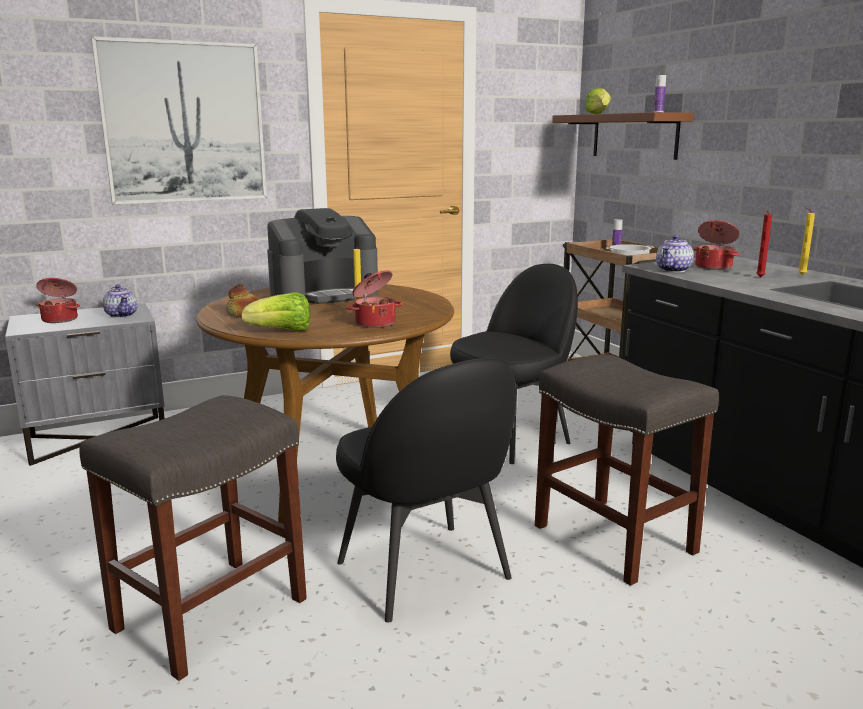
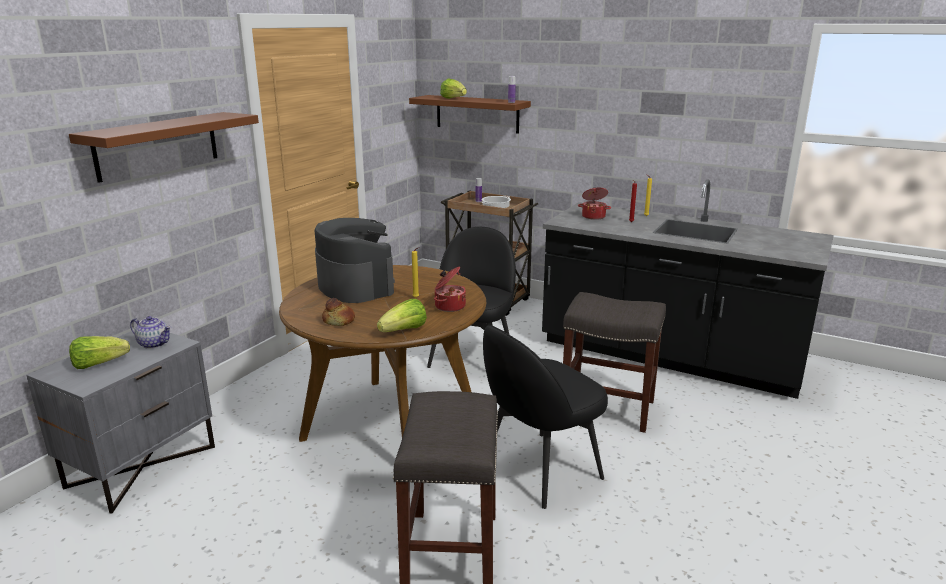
camera: 35 degrees left, 5 degrees up
cooking pot [36,278,80,323] -> lettuce [69,336,130,369]
picture [91,36,267,205] -> brown shelf [69,112,259,183]
coffee machine [267,208,378,304] -> coffee machine turned 60 degrees counterclockwise [314,218,395,303]
black chair [336,358,516,623] -> black chair turned 120 degrees clockwise [483,325,608,509]
teapot [656,235,694,272] -> none

